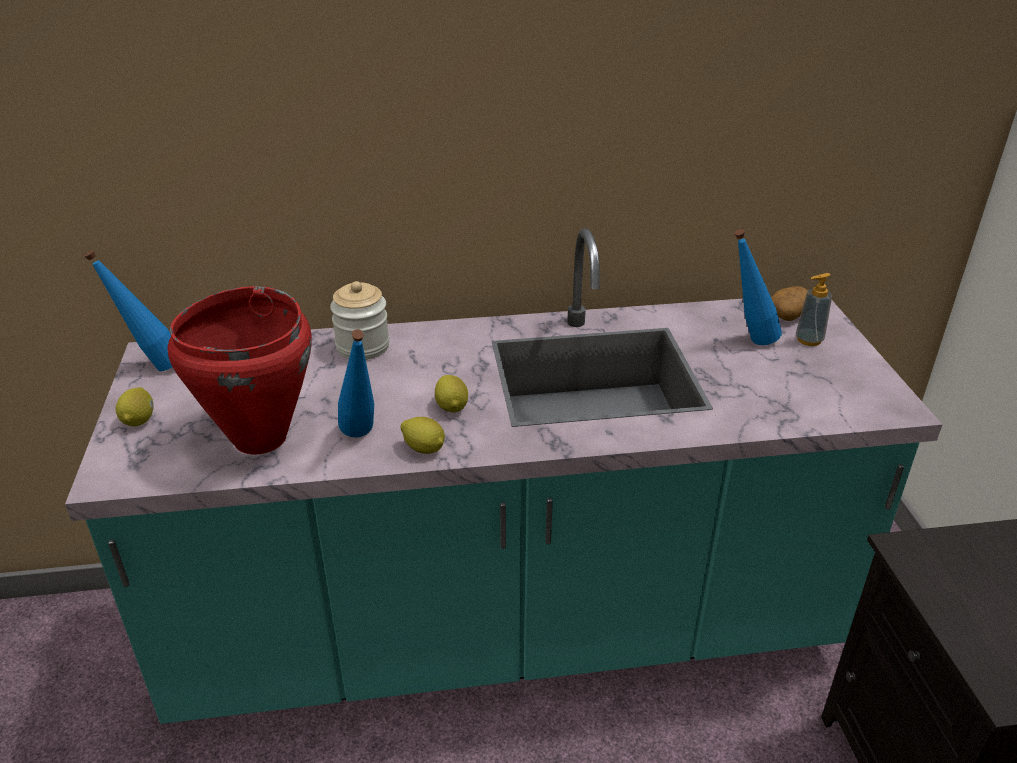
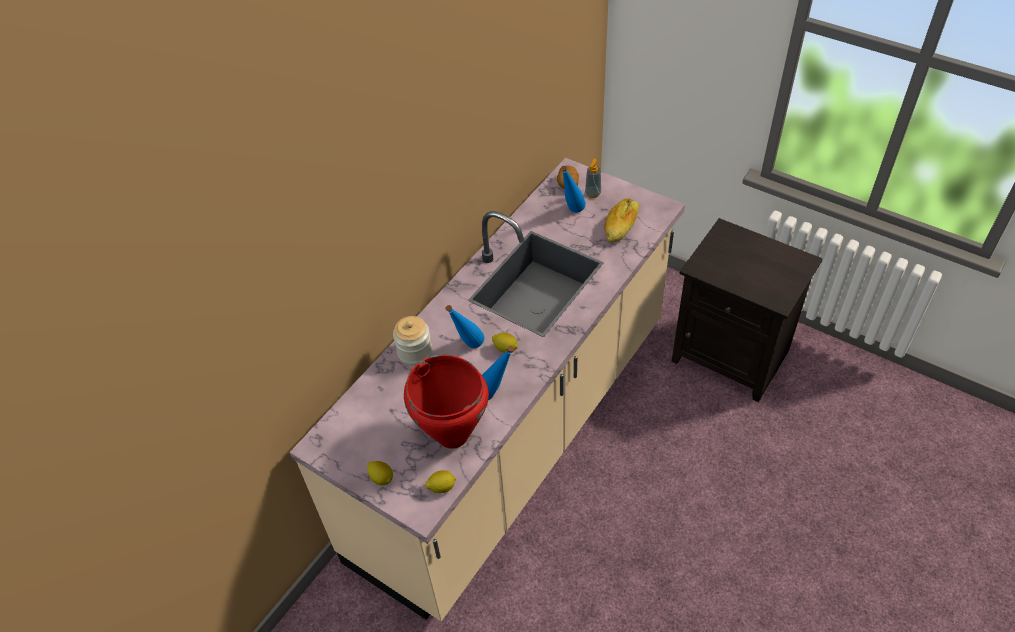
camera: 45 degrees left, 15 degrees up
turquoise counter [65,228,942,724] -> beige counter [289,158,685,621]
blue bottle [84,250,172,371] -> blue bottle moved to [446,305,484,348]
lemon [401,417,445,454] -> lemon moved to [425,470,456,493]
none -> bread [604,198,639,242]

